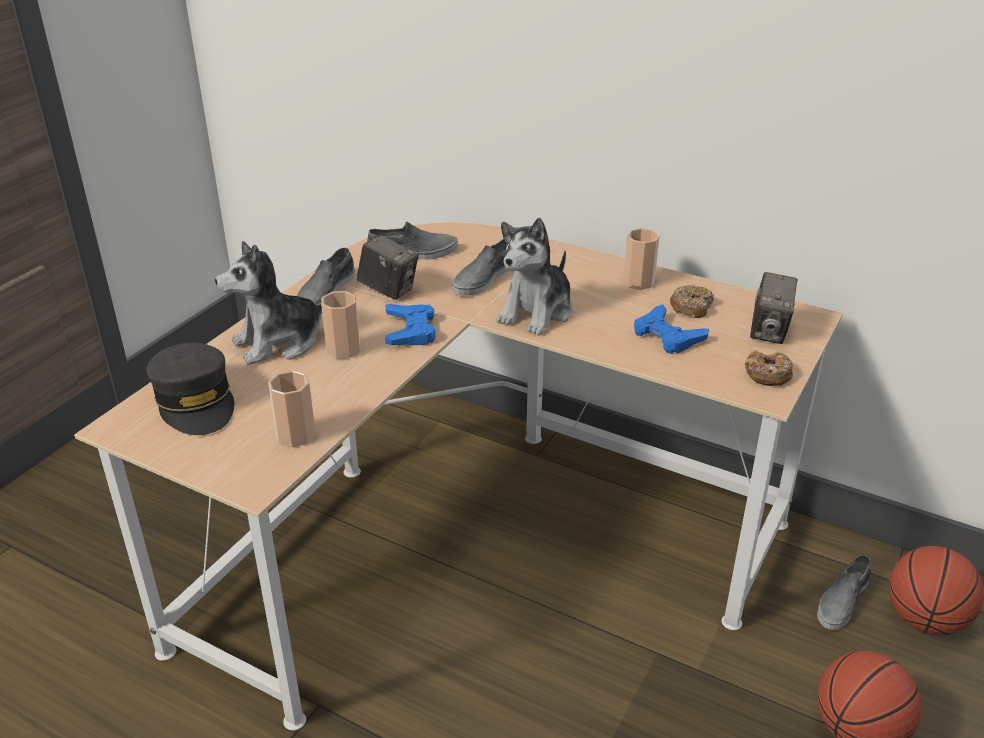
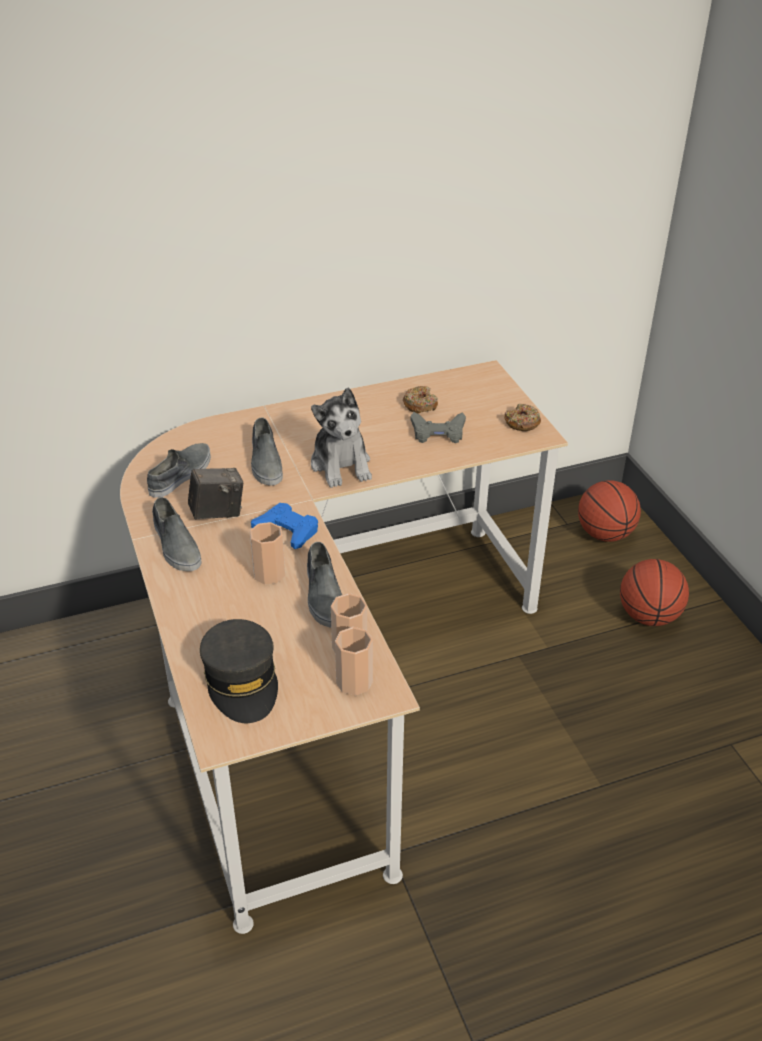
camera: 50 degrees left, 5 degrees up
grey cap [147,343,235,435] -> grey cap turned 60 degrees clockwise [200,619,278,723]
plush toy [215,241,331,365] -> none
cup [623,228,659,290] -> cup moved to [335,627,373,696]
blue game controller [634,304,709,354] -> grey game controller [410,412,466,443]
camera [750,272,798,344] -> none
grey shoe [817,555,871,630] -> grey shoe moved to [307,542,342,628]

